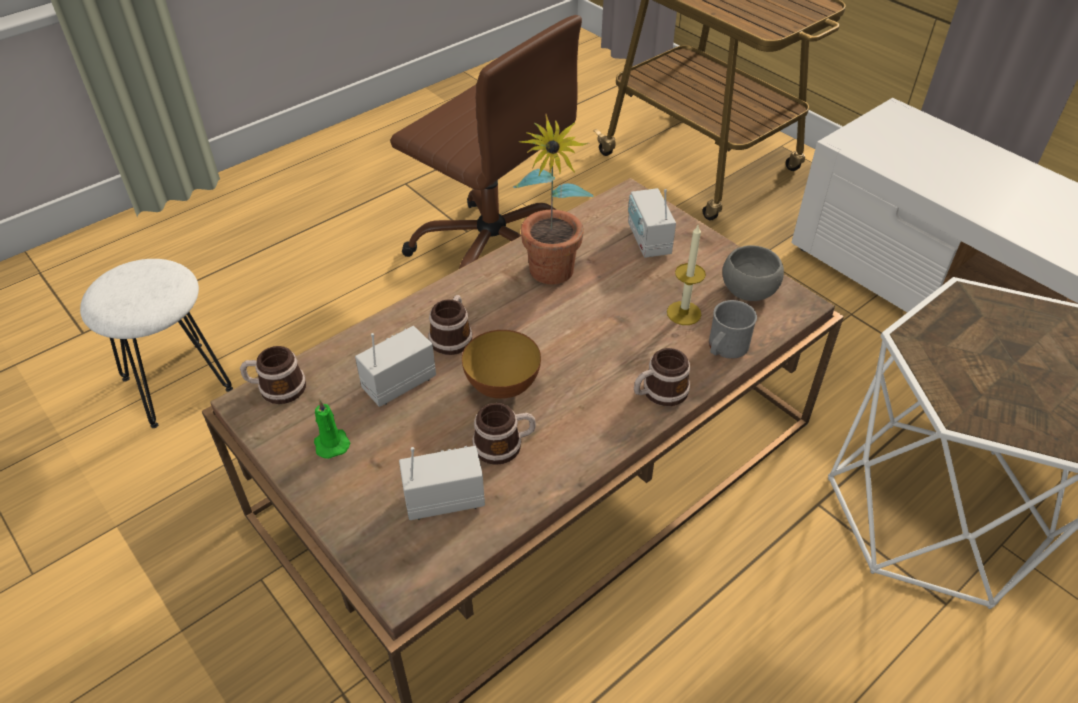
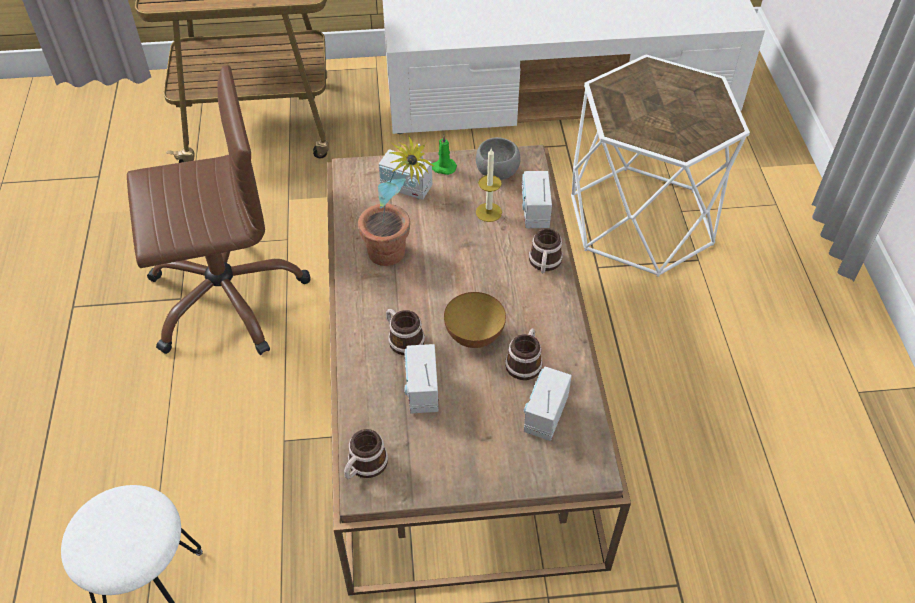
camera: 55 degrees left, 5 degrees up
green candle [314,399,350,459] -> green candle moved to [432,134,457,175]
grey mug [709,300,757,359] -> radio [522,171,552,228]

